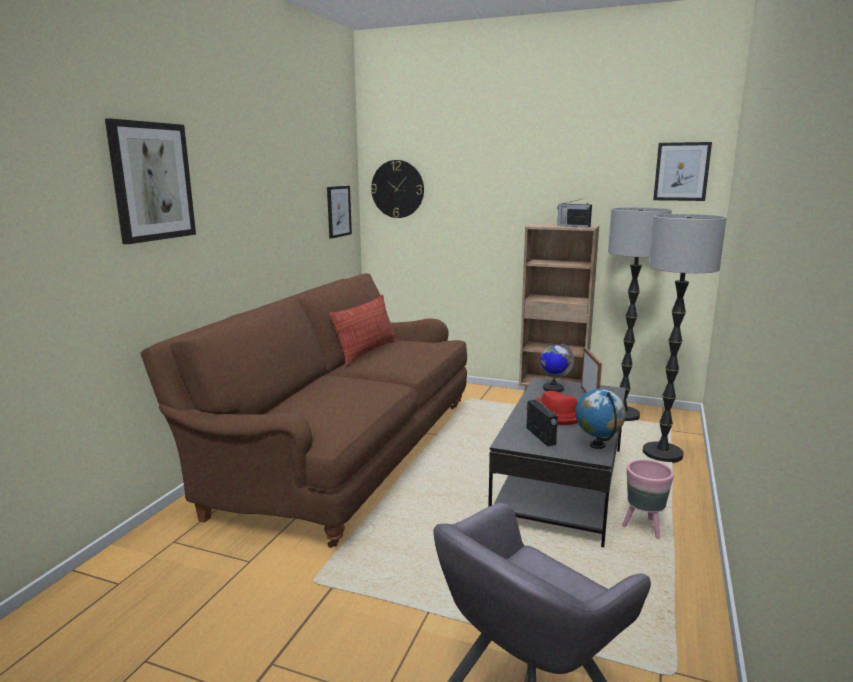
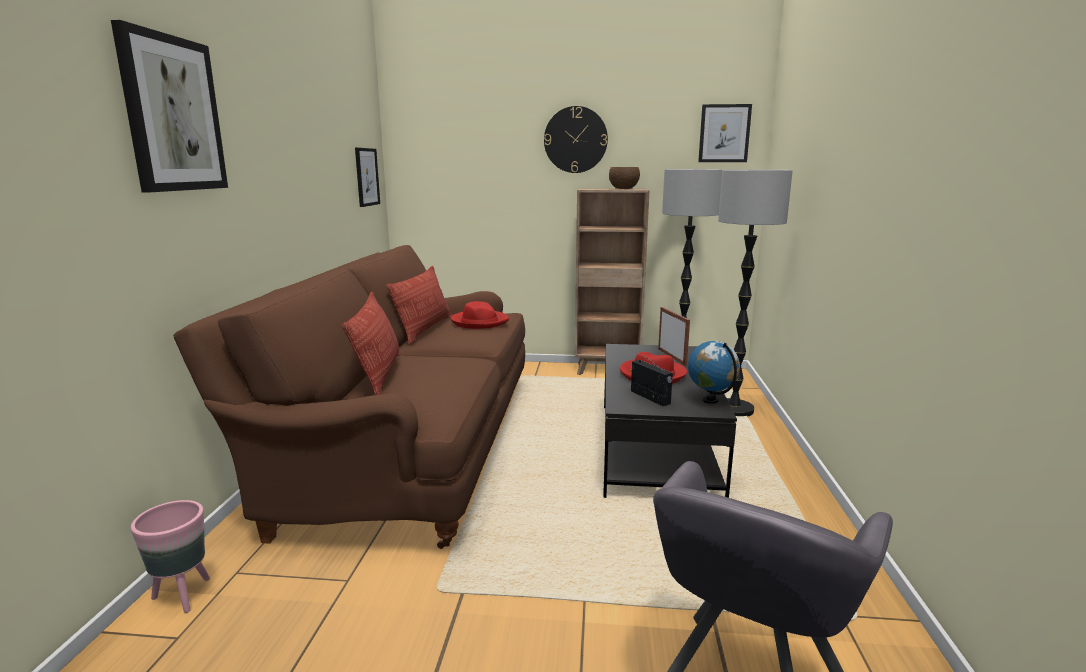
camera: 15 degrees left, 0 degrees up
wall clock [371,160,424,218] -> wall clock moved to [544,106,608,173]
globe [540,343,574,392] -> none
radio [557,199,592,227] -> brown bowl [609,167,640,189]
pink planter [622,459,674,539] -> pink planter moved to [131,500,210,613]
none -> pillow [342,292,401,395]
none -> red hat [451,301,509,329]

